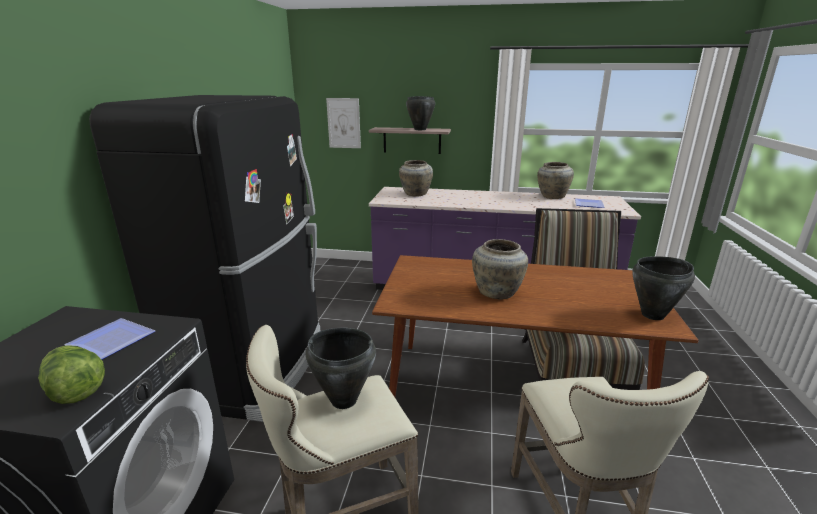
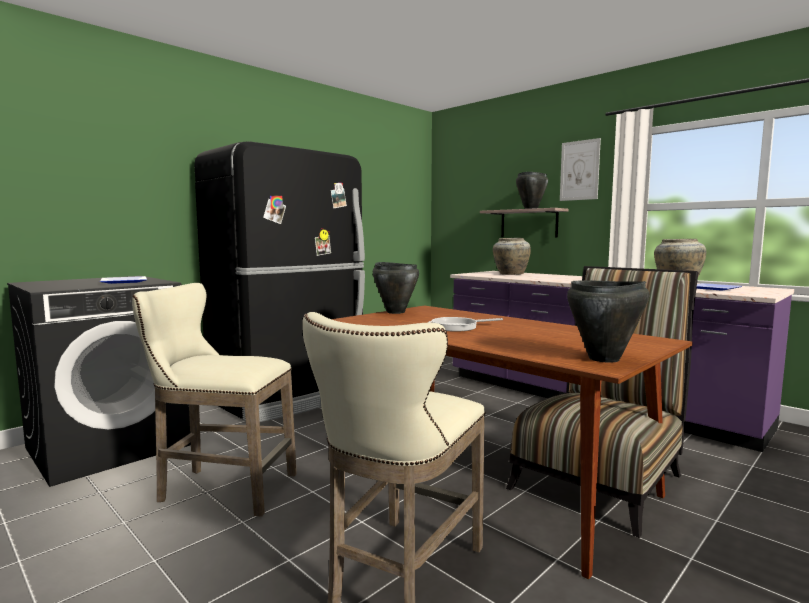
camera: 35 degrees right, 15 degrees down
lettuce [38,345,105,404] -> none
black cooking pot [305,328,376,409] -> black cooking pot moved to [373,262,419,314]
picture [326,98,361,148] -> picture moved to [560,138,601,201]
beige vase [472,239,528,300] -> frying pan [429,317,503,332]

